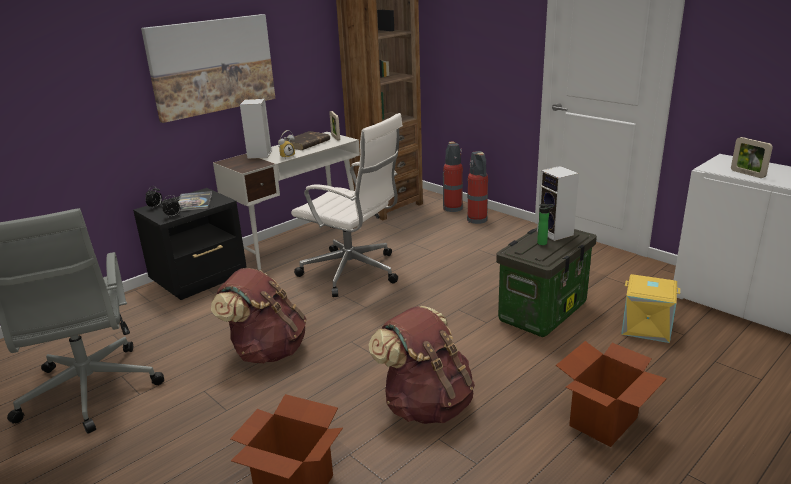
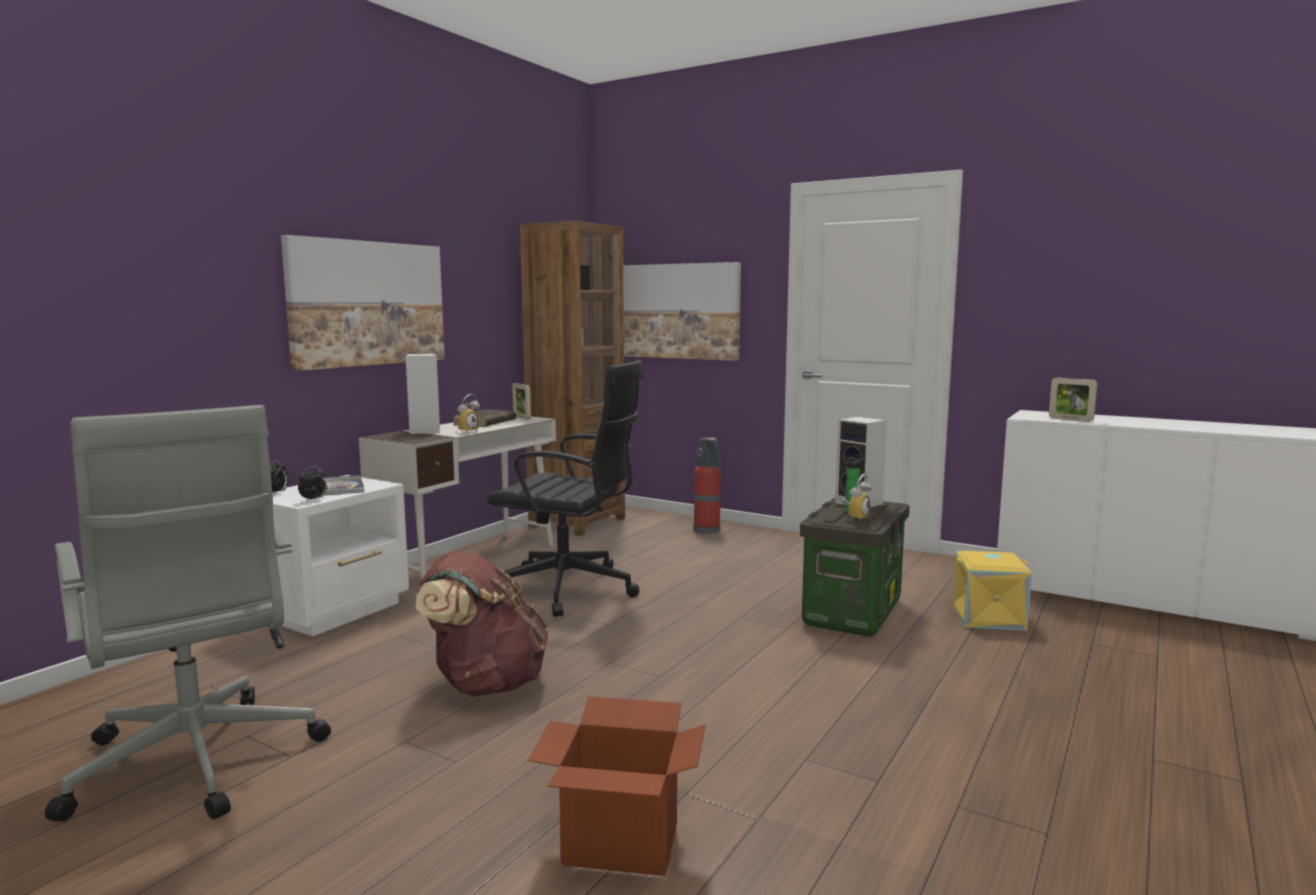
camera: 15 degrees left, 15 degrees down
black nightstand [133,188,247,300] -> white nightstand [273,475,409,636]
white office chair [291,113,403,297] -> black office chair [487,360,644,617]
brown backpack [368,306,475,424] -> none
fire extinguisher [443,141,463,212] -> none
cardboard box [556,341,667,447] -> none
none -> picture [623,262,741,361]
none -> alarm clock [841,474,872,522]

